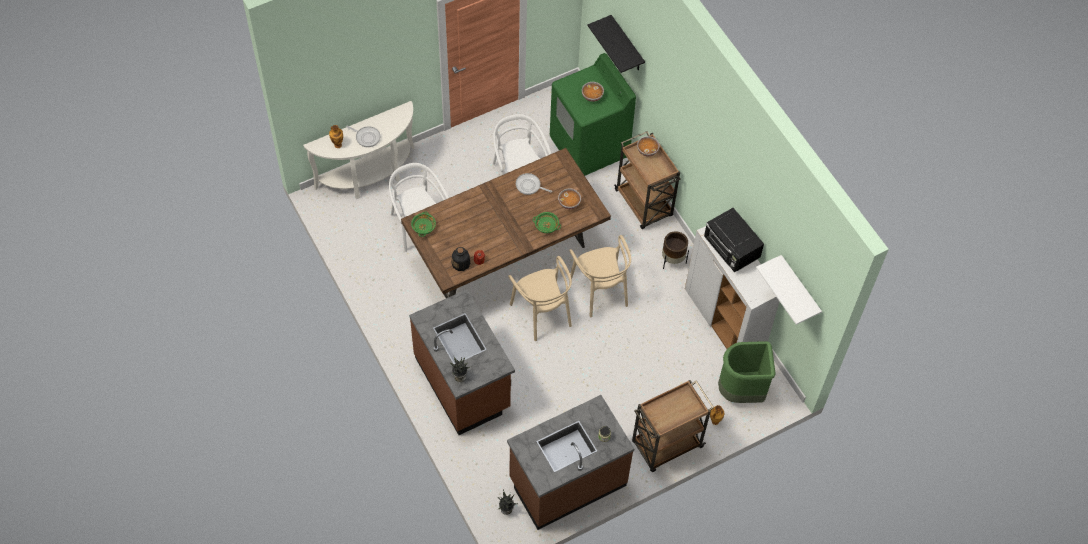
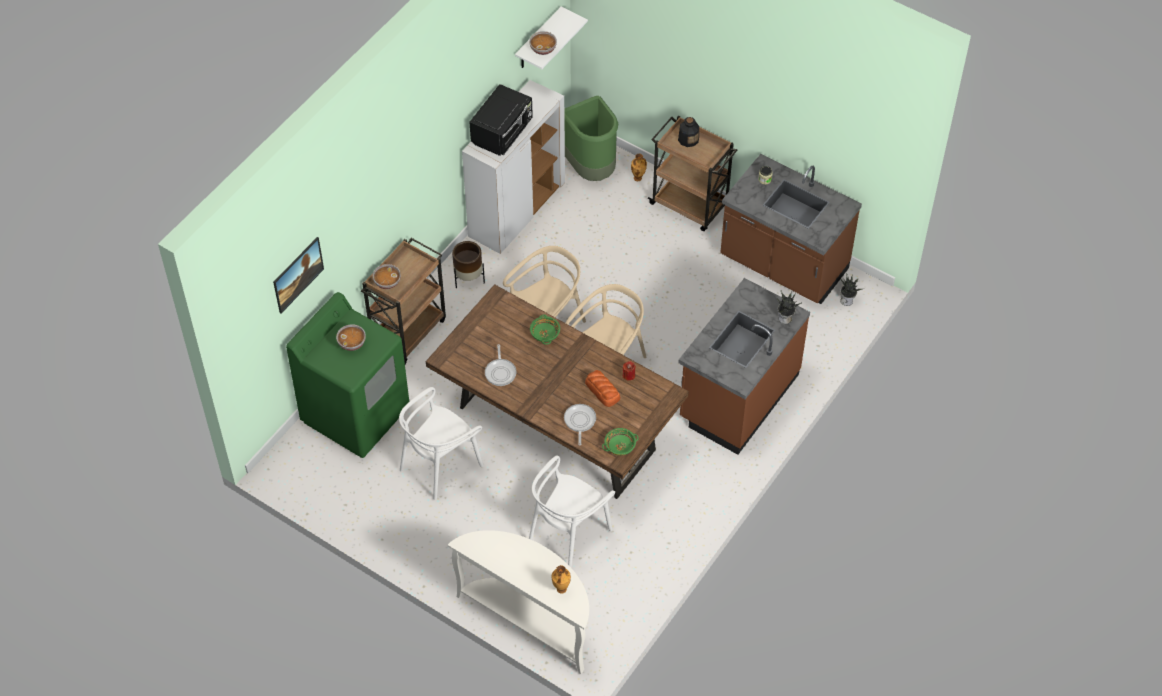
camera: 115 degrees left, 5 degrees down
frying pan [346,125,380,147] -> frying pan moved to [564,404,596,445]
bottle [452,247,470,271] -> bottle moved to [678,117,699,147]
bowl [558,188,581,209] -> bowl moved to [529,31,557,55]
black shelf [588,15,645,73] -> picture [273,237,324,313]
none -> bread [585,370,620,407]

